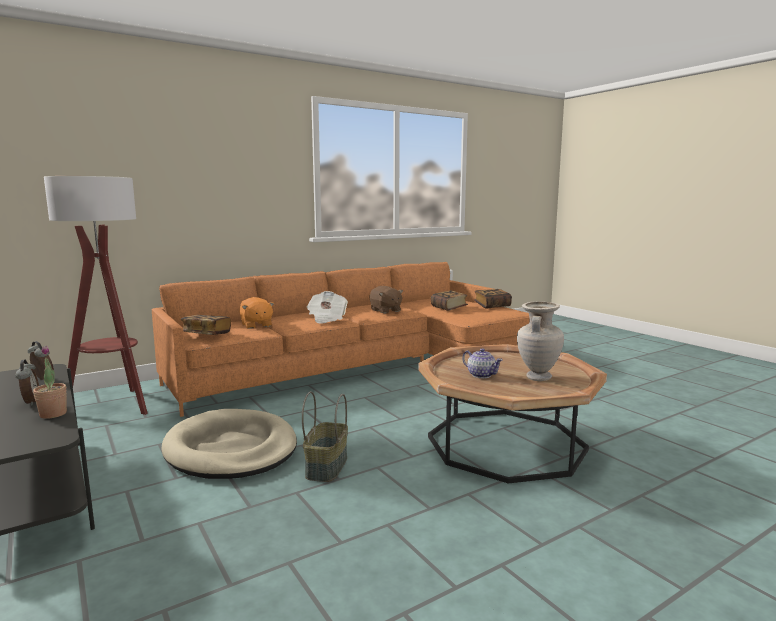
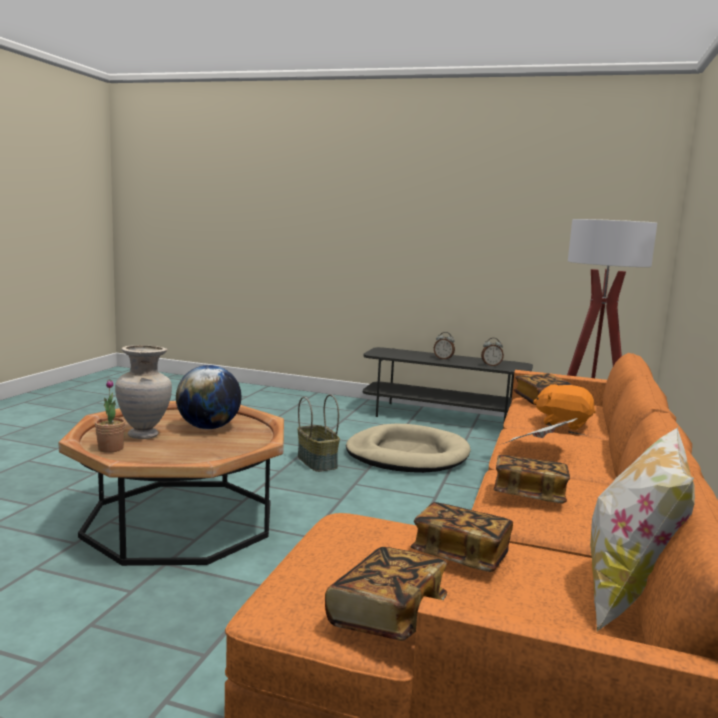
camera: 140 degrees right, 0 degrees up
potted plant [33,346,67,419] -> potted plant moved to [95,379,125,453]
brown plush toy [370,286,403,314] -> book [494,455,570,503]
teapot [462,348,503,378] -> globe [176,365,242,429]
none -> pillow [590,427,695,631]

